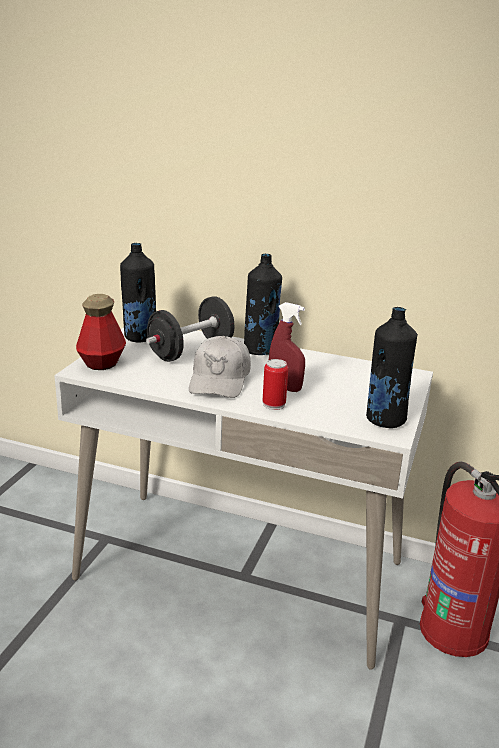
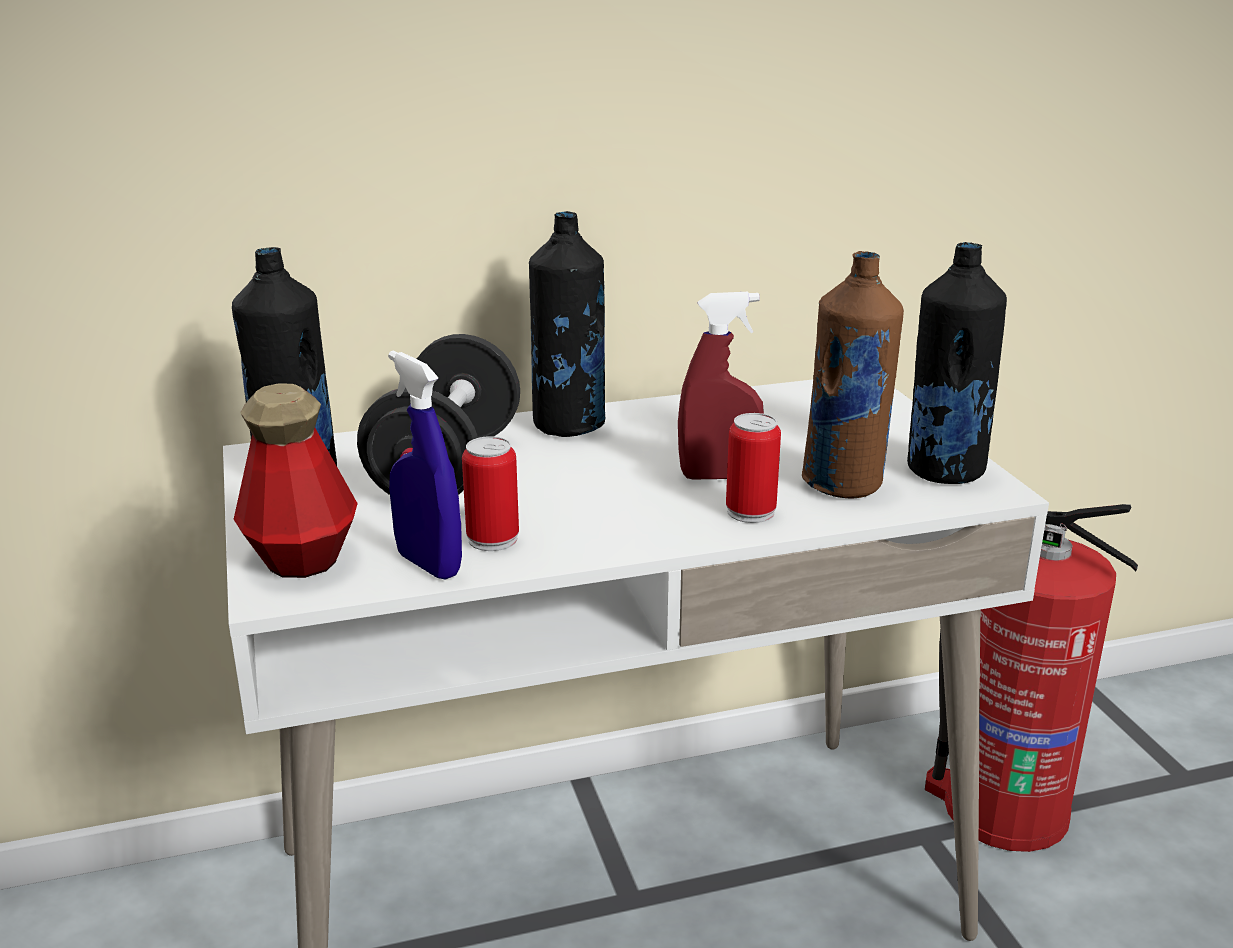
camera: 35 degrees left, 0 degrees up
white cap [189,336,251,398] -> none
none -> blue spray bottle [388,351,462,580]
none -> can [462,436,519,551]
none -> brown bottle [802,251,904,498]

